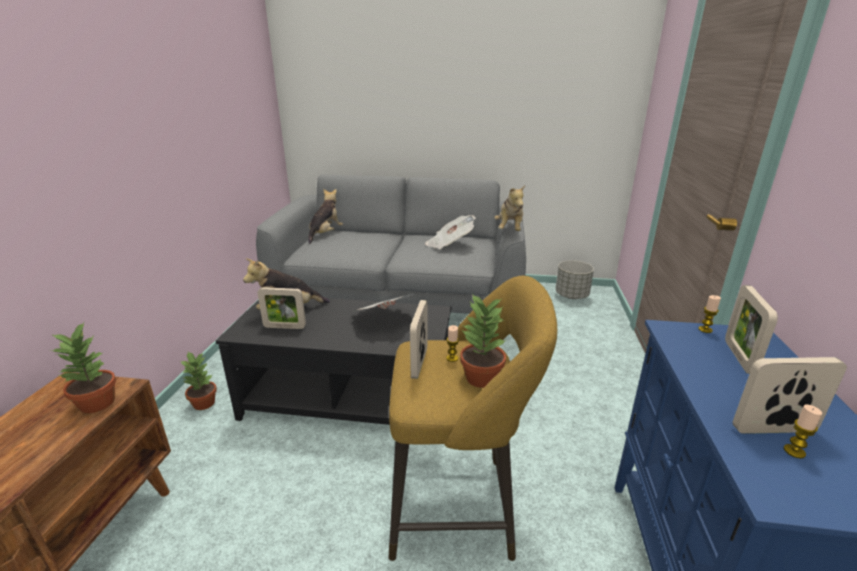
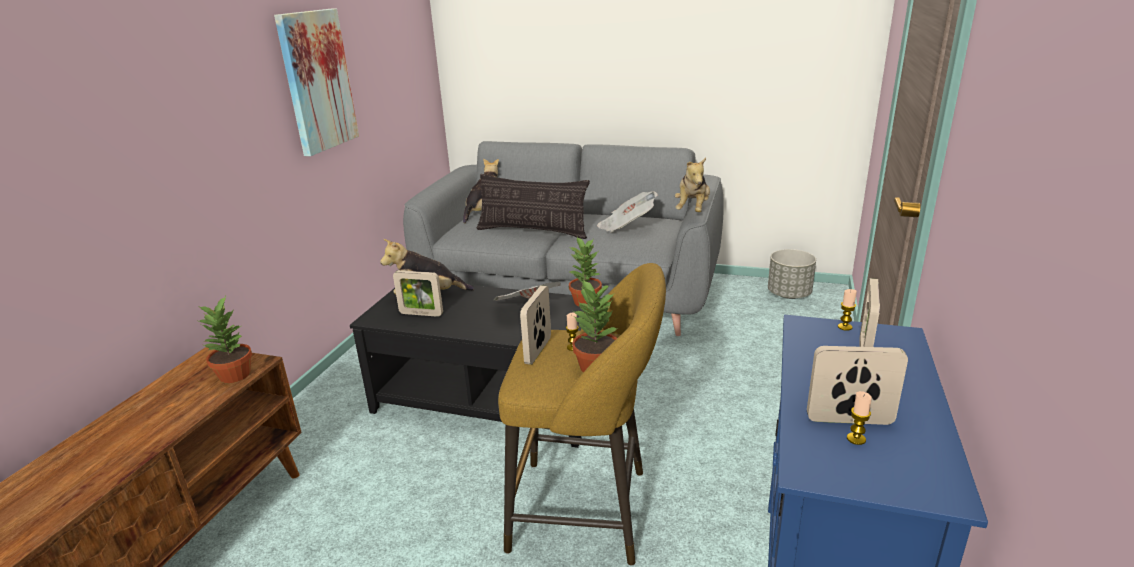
camera: 10 degrees right, 0 degrees up
potted plant [180,352,217,410] -> potted plant moved to [568,237,602,306]
none -> picture [274,8,359,156]
none -> pillow [477,174,590,239]

